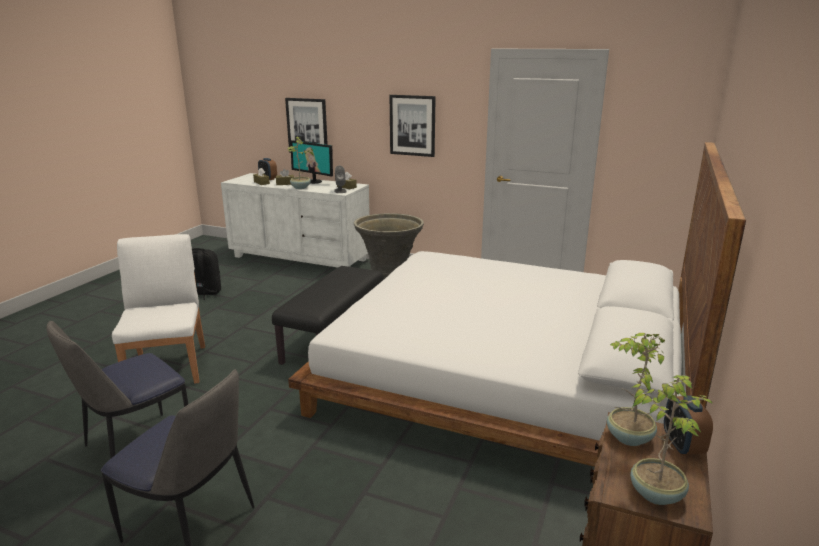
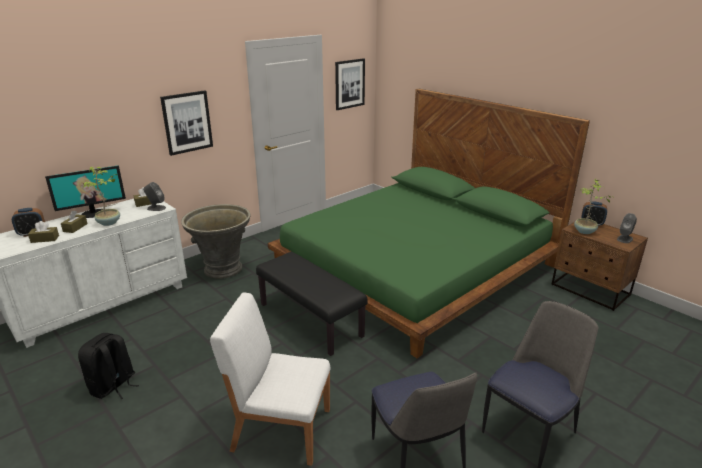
camera: 65 degrees left, 5 degrees up
picture [285,98,328,153] -> picture moved to [335,58,365,110]
white bed [288,142,746,467] -> green bed [268,89,590,358]
potted plant [630,375,713,505] -> grey speaker [617,213,637,243]

